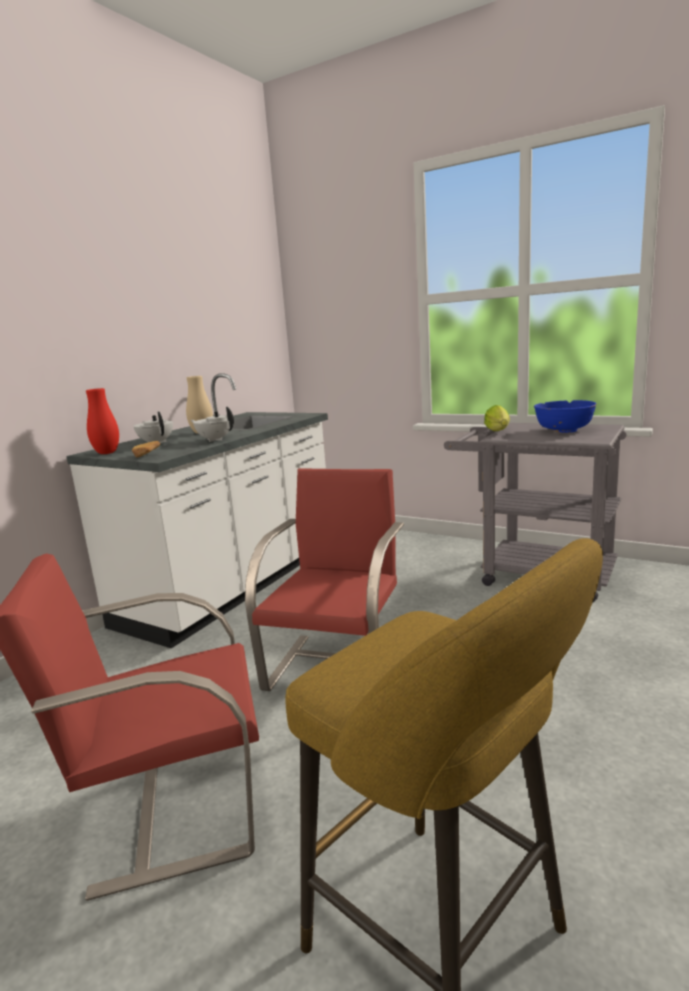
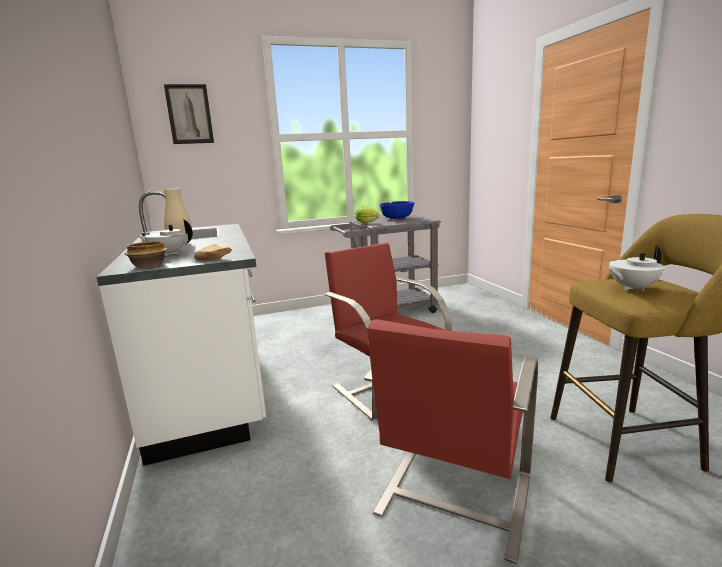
camera: 50 degrees left, 0 degrees up
red vase [86,388,119,454] -> bowl [124,241,168,268]
white teapot [191,407,234,442] -> white teapot moved to [608,245,665,291]
none -> picture [164,84,214,144]

